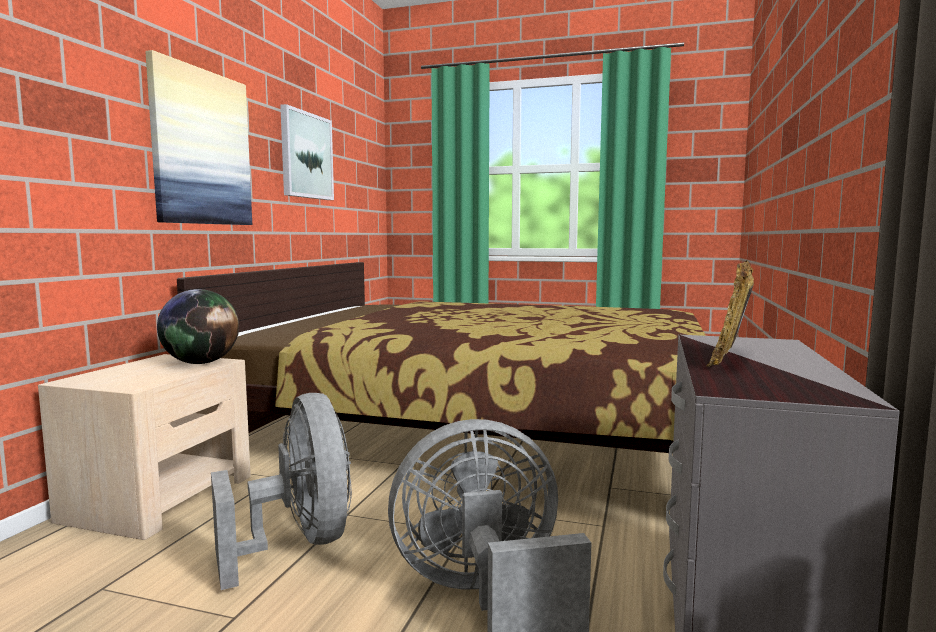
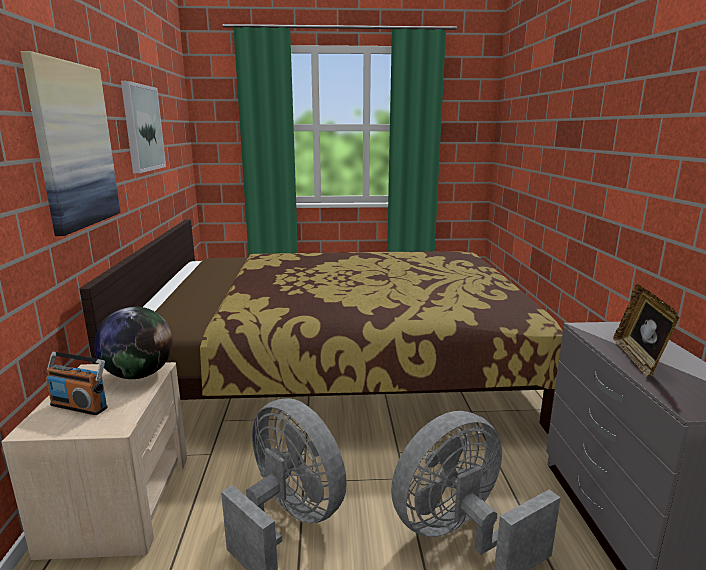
camera: 20 degrees left, 10 degrees up
none -> radio [46,352,108,415]

